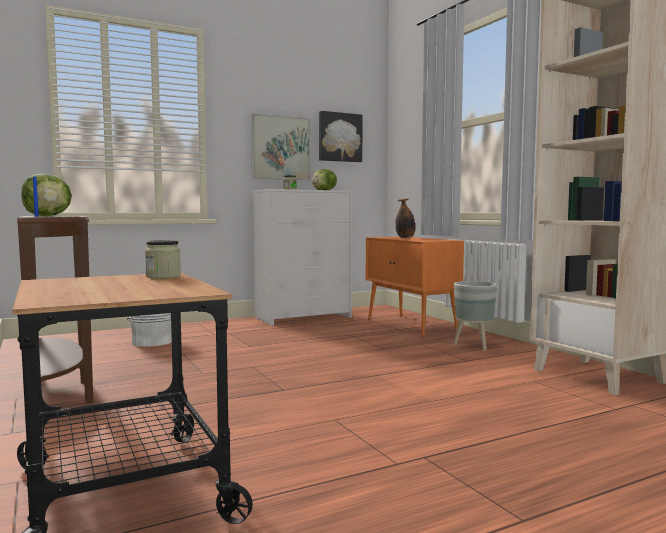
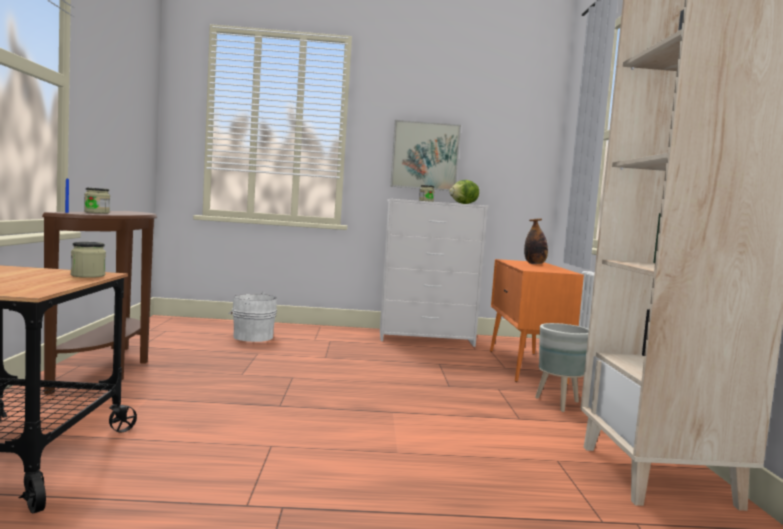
camera: 25 degrees right, 0 degrees up
lettuce [21,174,72,216] -> jar [84,188,110,214]
picture [319,111,363,162] -> none

